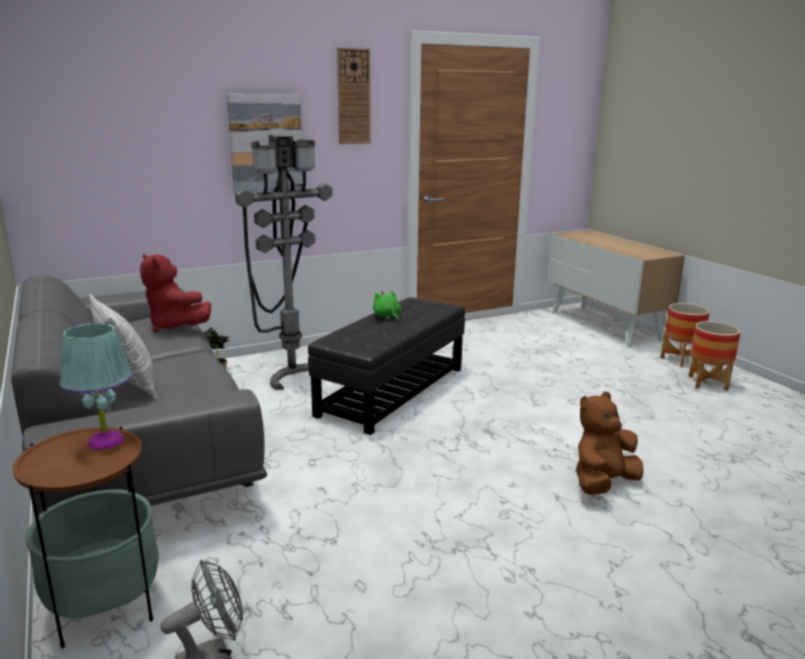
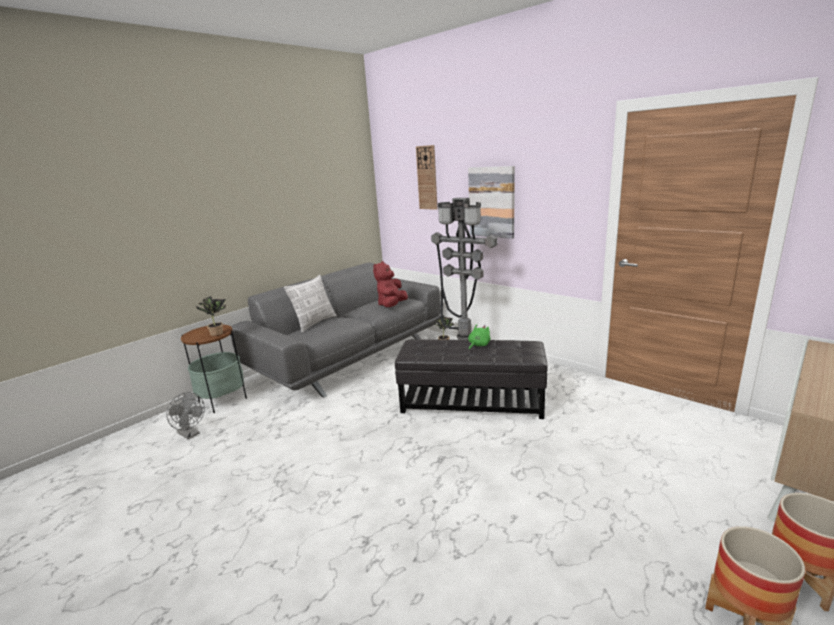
camera: 70 degrees right, 0 degrees up
turquoise table lamp [60,323,132,450] -> potted plant [196,296,226,336]
wall clock [337,47,371,144] -> wall clock moved to [416,145,437,210]
brown plush toy [576,392,644,495] -> none

